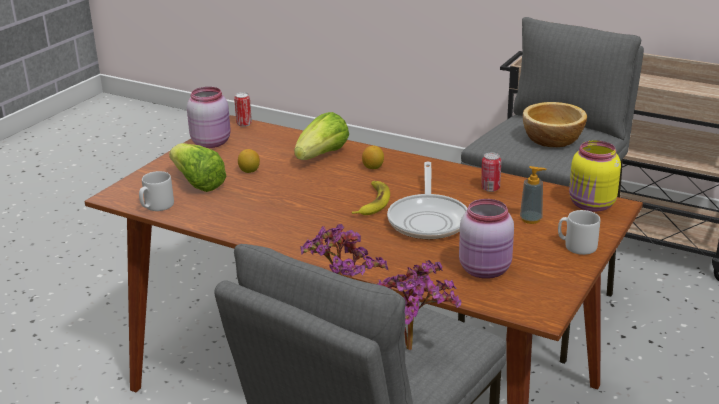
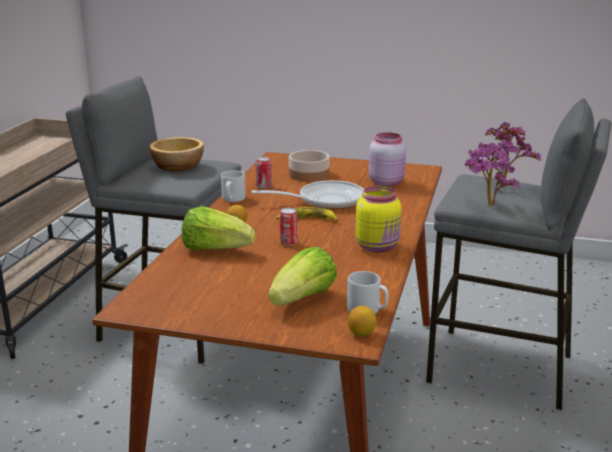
camera: 105 degrees left, 5 degrees down
pink jar [187,87,231,148] -> none
can [234,92,252,127] -> can moved to [280,208,297,246]
lemon [238,149,260,173] -> lemon moved to [348,306,376,336]
soap dispenser [520,166,546,224] -> bowl [289,150,330,181]
grey mug [558,210,600,255] -> grey mug moved to [221,170,246,202]
yellow jar [569,140,621,212] -> yellow jar moved to [356,186,401,253]

